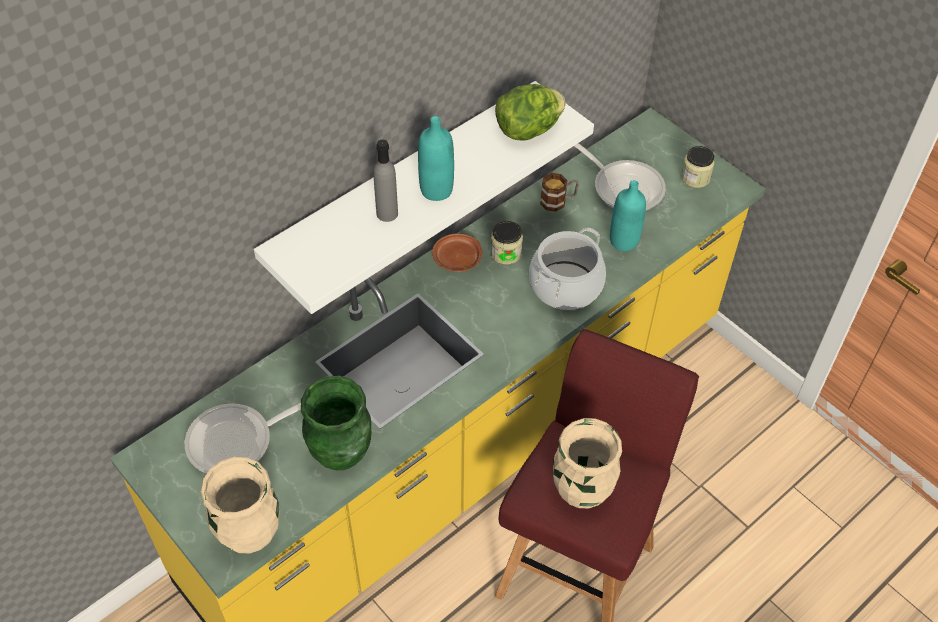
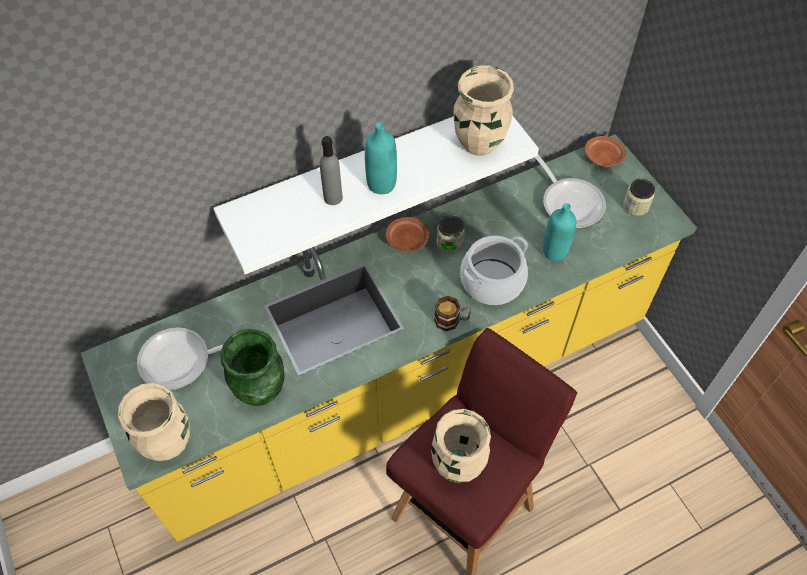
camera: 15 degrees right, 5 degrees up
lettuce [495,84,566,141] -> beige vase [453,65,514,156]
mug [540,173,579,212] -> mug moved to [434,296,472,331]
none -> brown plate [585,136,626,167]

